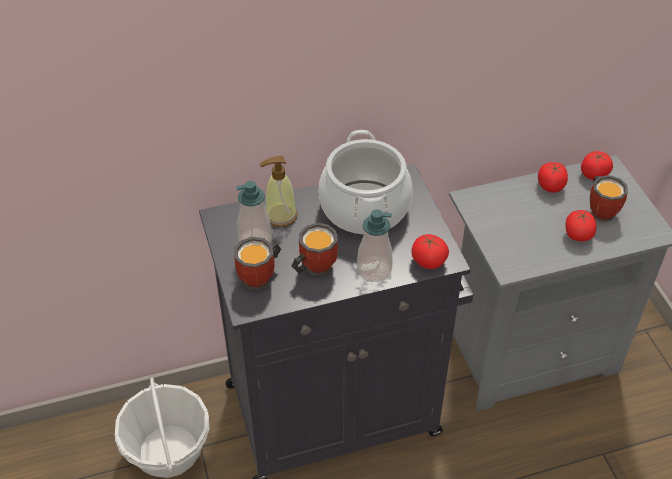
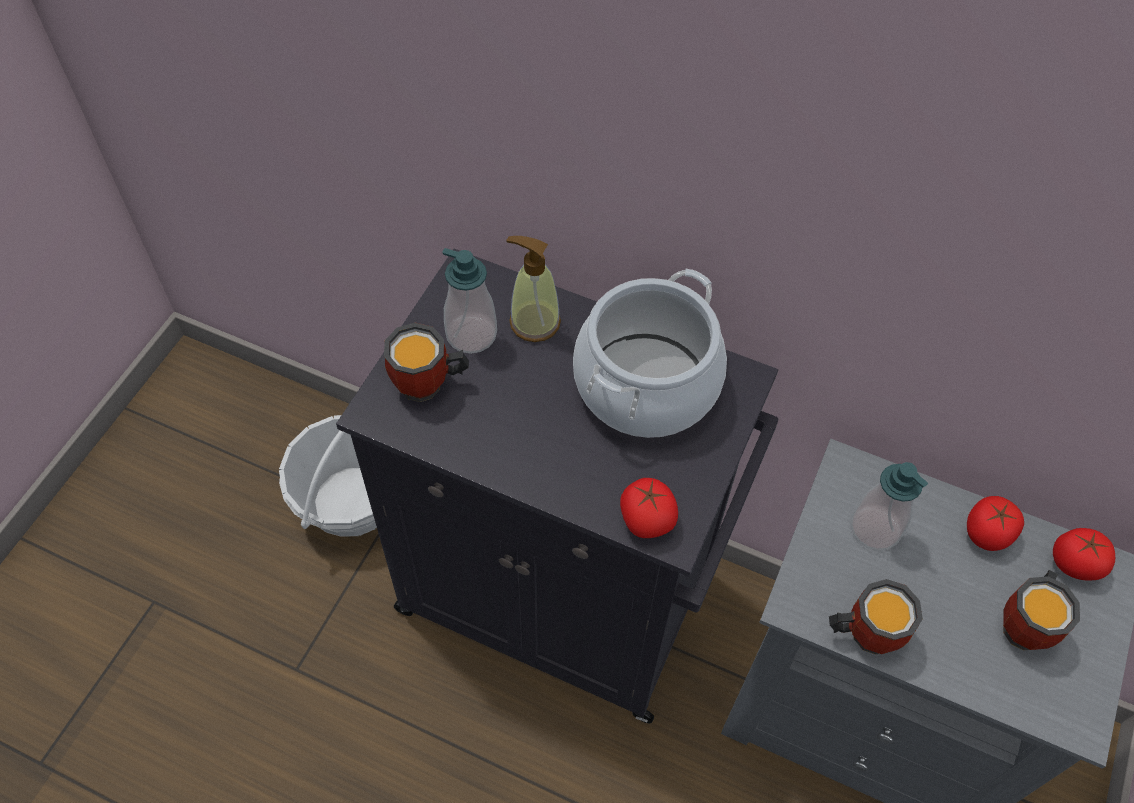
camera: 40 degrees right, 10 degrees up
mug [291,223,338,276] -> mug moved to [829,579,923,654]
soap dispenser [357,209,393,282] -> soap dispenser moved to [851,462,928,551]
tomato [566,210,596,241] -> none

